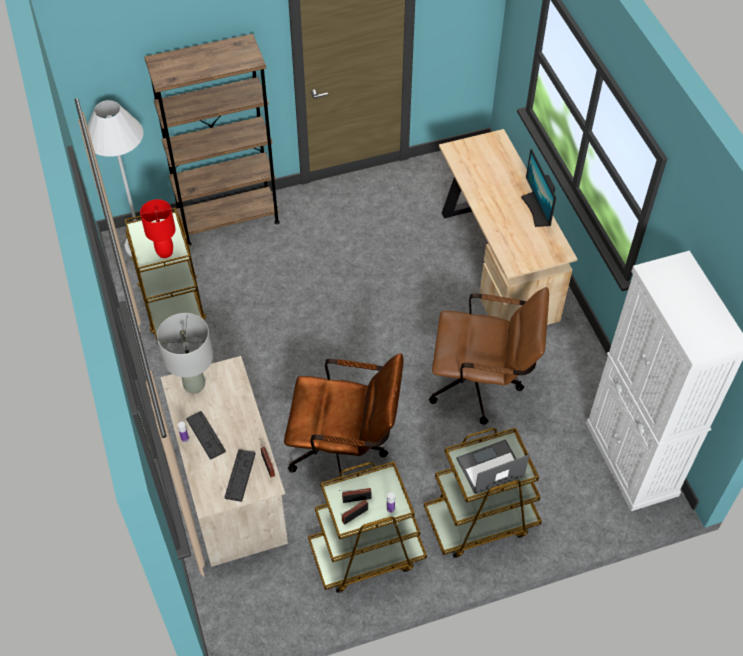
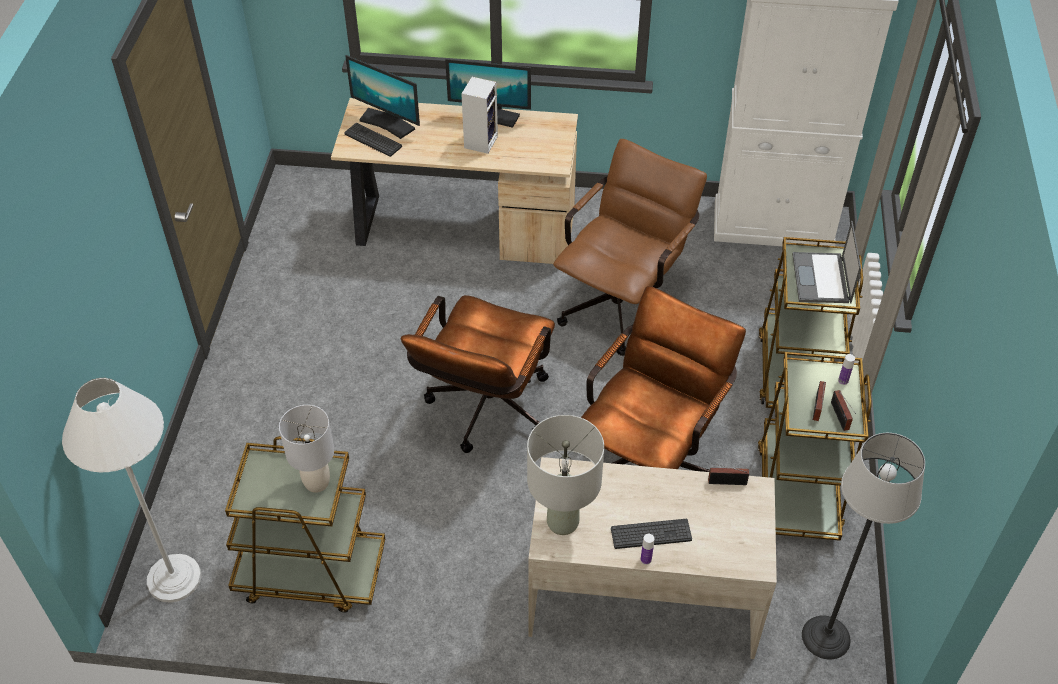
camera: 65 degrees left, 5 degrees down
red table lamp [140,199,176,258] -> grey table lamp [279,405,334,493]
brown bookcase [144,34,280,245] -> none
keyboard [225,449,256,502] -> keyboard moved to [344,123,402,157]
none -> monitor [345,55,420,139]
none -> brown office chair [401,295,555,453]
none -> speaker [461,77,498,154]
none -> floor lamp [802,433,925,659]

